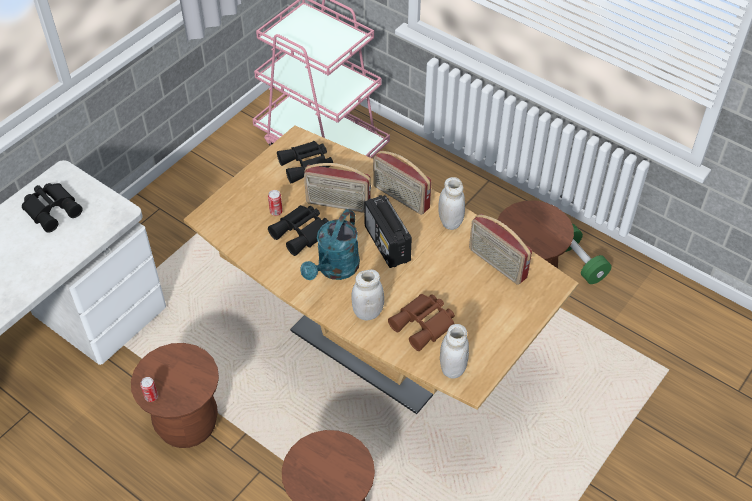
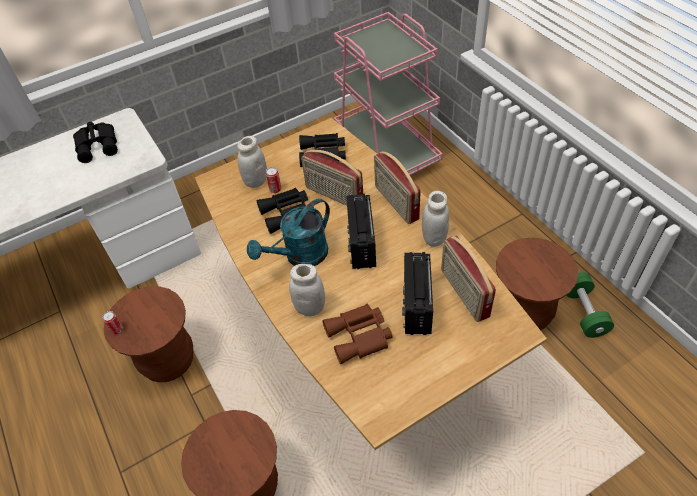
camera: 25 degrees right, 0 degrees up
white jar [440,324,469,379] -> white jar moved to [237,136,267,188]
none -> radio [402,252,433,335]

